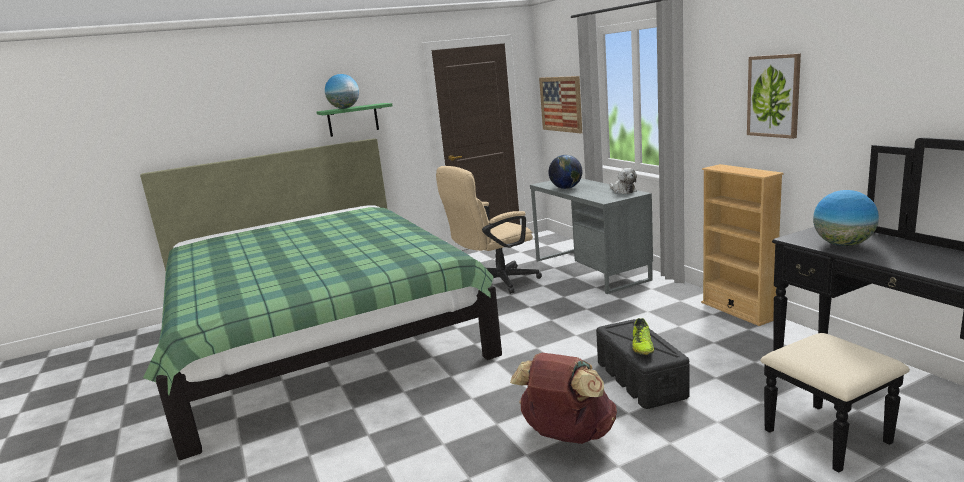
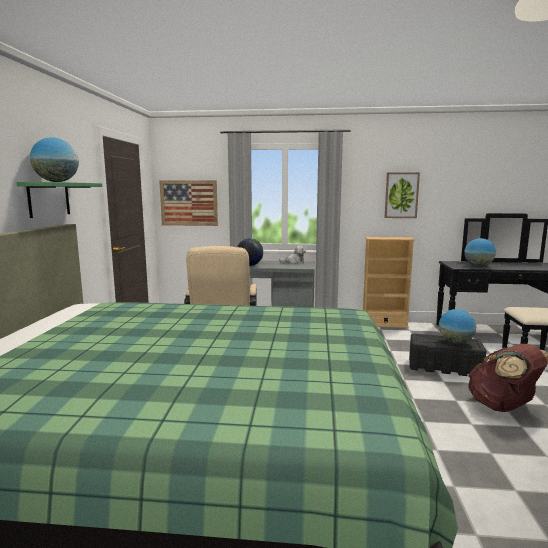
camera: 60 degrees left, 5 degrees down
shoe [632,318,654,355] -> globe [439,309,476,344]

